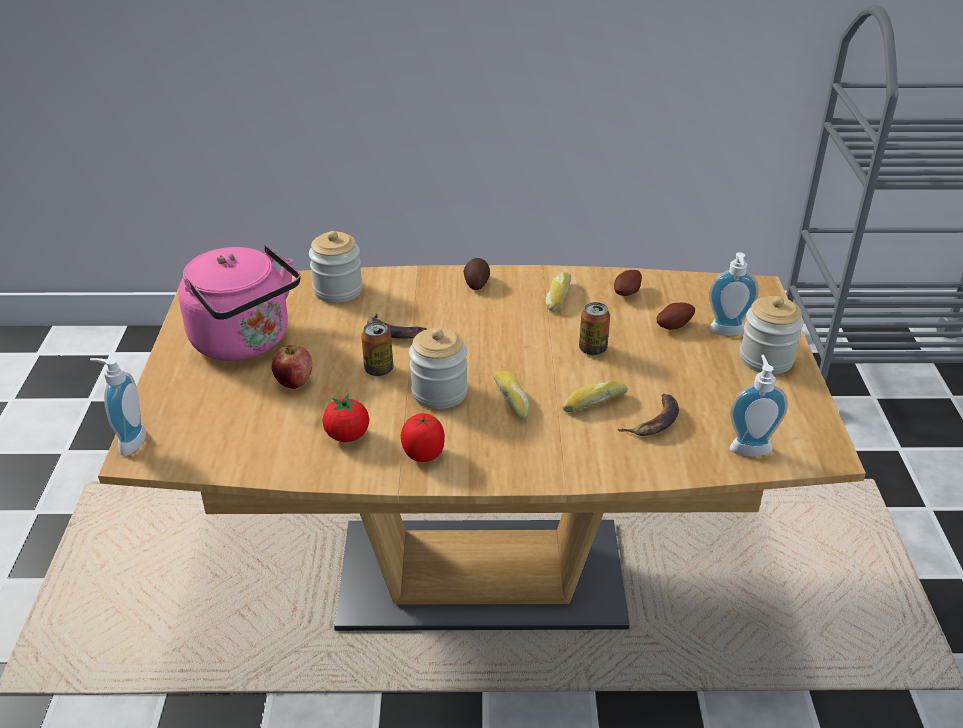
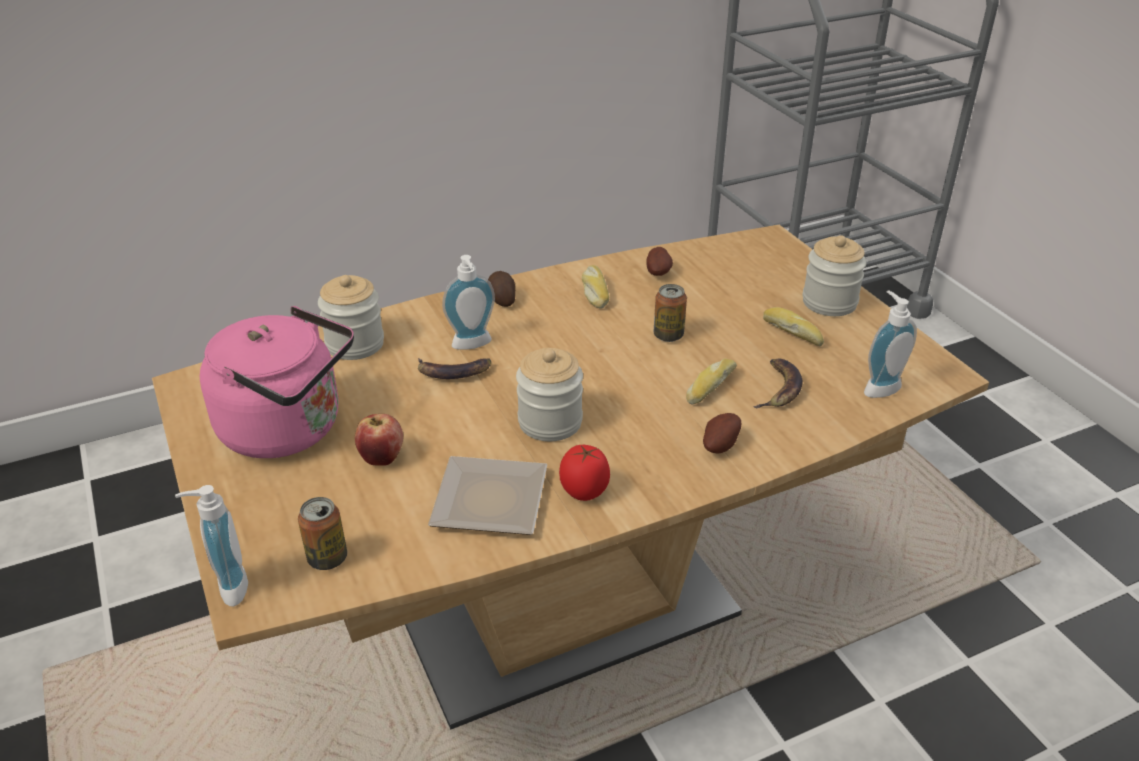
camera: 25 degrees left, 0 degrees up
tomato [323,394,369,442] -> plate [428,456,547,535]
can [361,322,393,376] -> can moved to [298,497,347,570]
bread [494,371,530,420] -> bread moved to [763,307,824,347]
potato [657,303,695,330] -> potato moved to [703,413,742,453]
soap dispenser [709,252,759,336] -> soap dispenser moved to [442,255,495,350]

